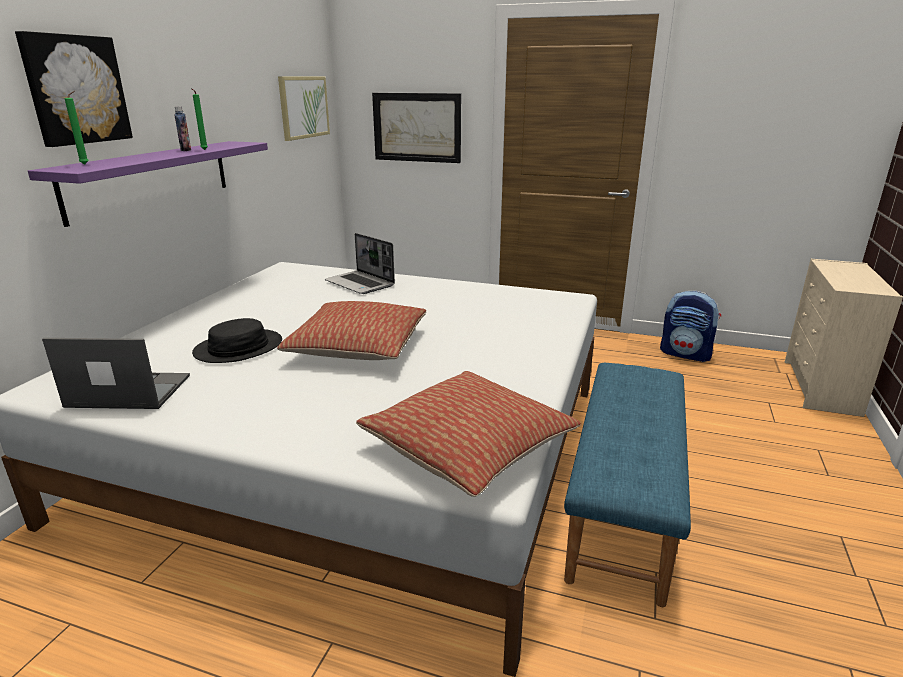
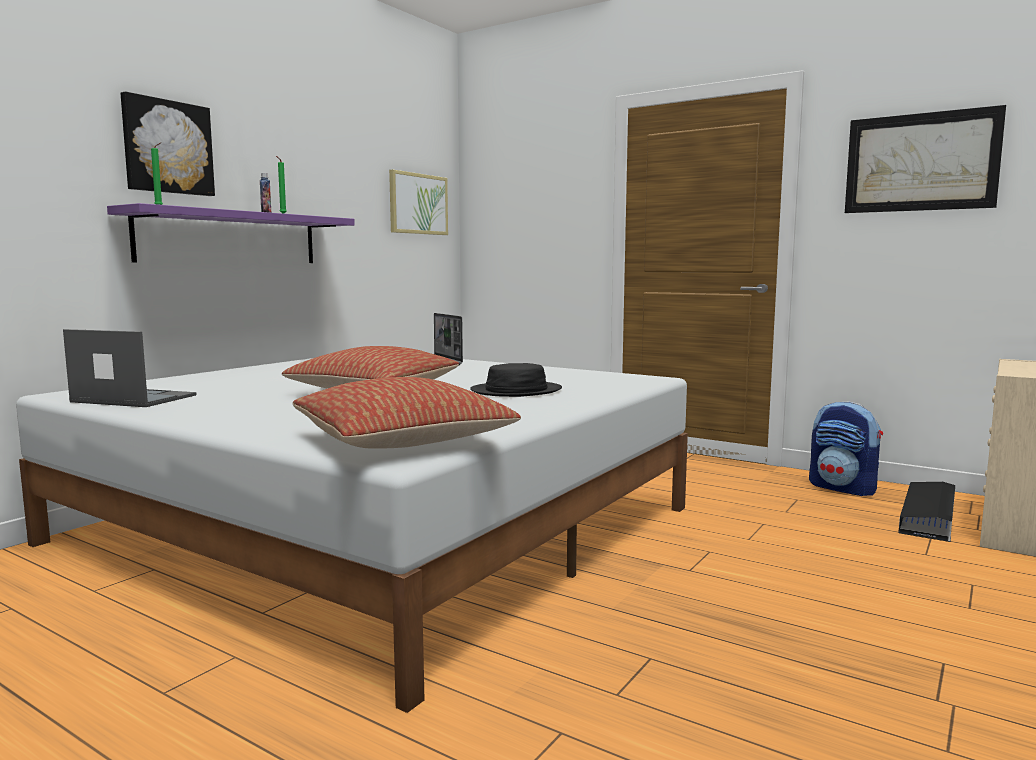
camera: 15 degrees right, 15 degrees down
black hat [192,318,282,363] -> black hat moved to [470,363,562,397]
picture [372,93,461,163] -> picture moved to [845,105,1006,213]
blue bench [564,363,691,607] -> none
none -> black storage box [898,482,955,542]

